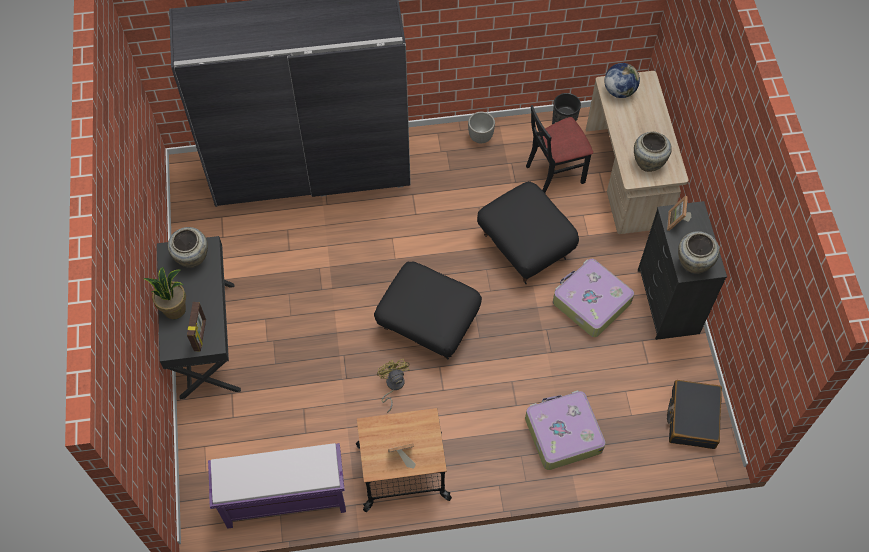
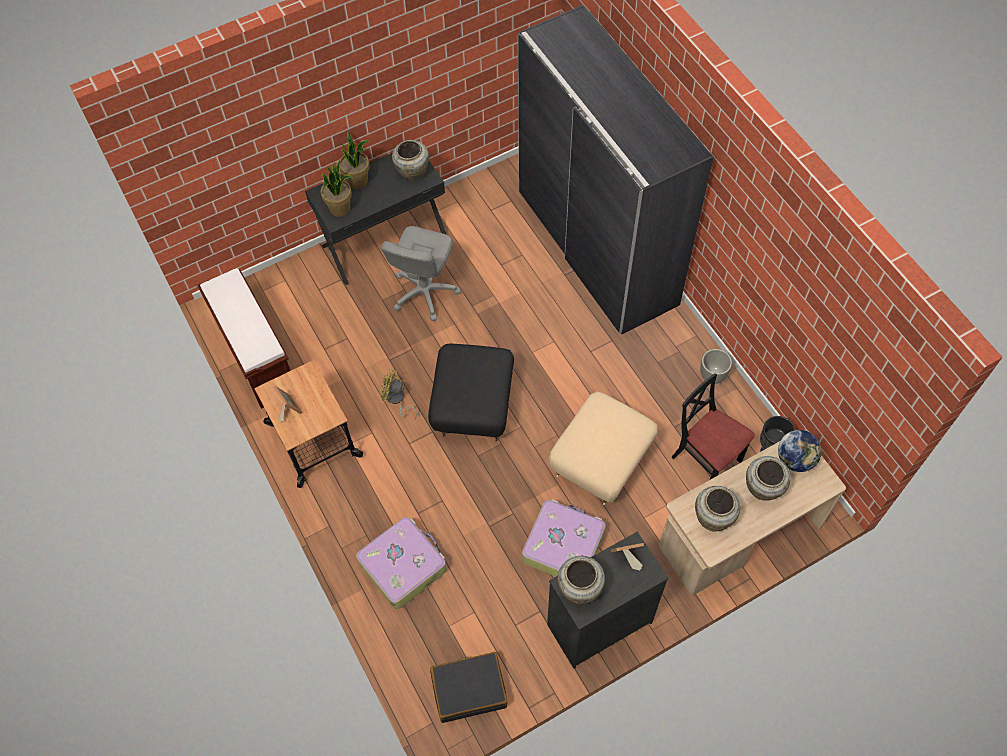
camera: 70 degrees right, 0 degrees up
picture frame [187,302,206,351] -> potted plant [321,160,353,217]
purple bench [208,443,346,529] -> brown bench [197,268,291,409]
yellow fan [377,359,410,413] -> yellow fan turned 120 degrees counterclockwise [380,368,417,419]
black ottoman [477,181,579,284] -> beige ottoman [549,391,658,505]
none -> grey office chair [381,226,461,321]
none -> beige vase [746,456,791,501]

